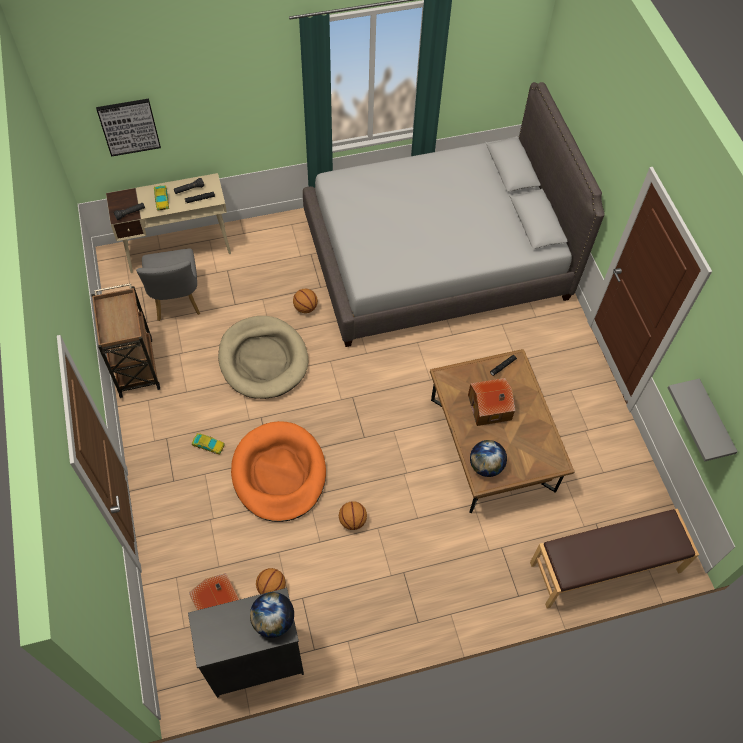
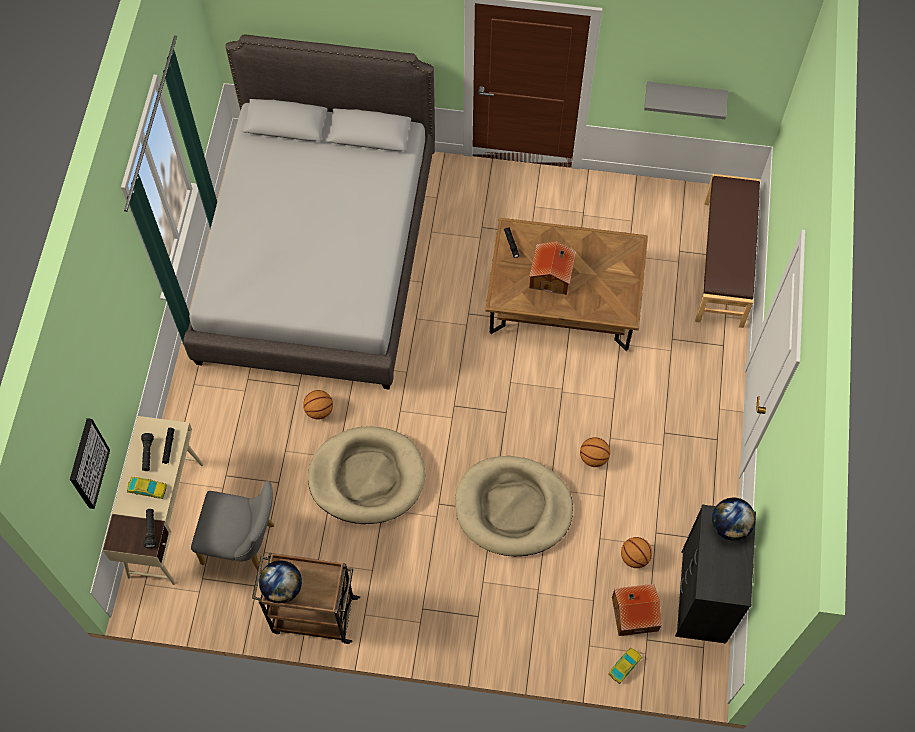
camera: 65 degrees left, 5 degrees up
toy car [192,433,225,455] -> toy car moved to [608,648,642,684]
orange dog bed [231,421,326,522] -> beige dog bed [455,456,573,556]
globe [470,440,507,477] -> globe moved to [259,560,302,603]

